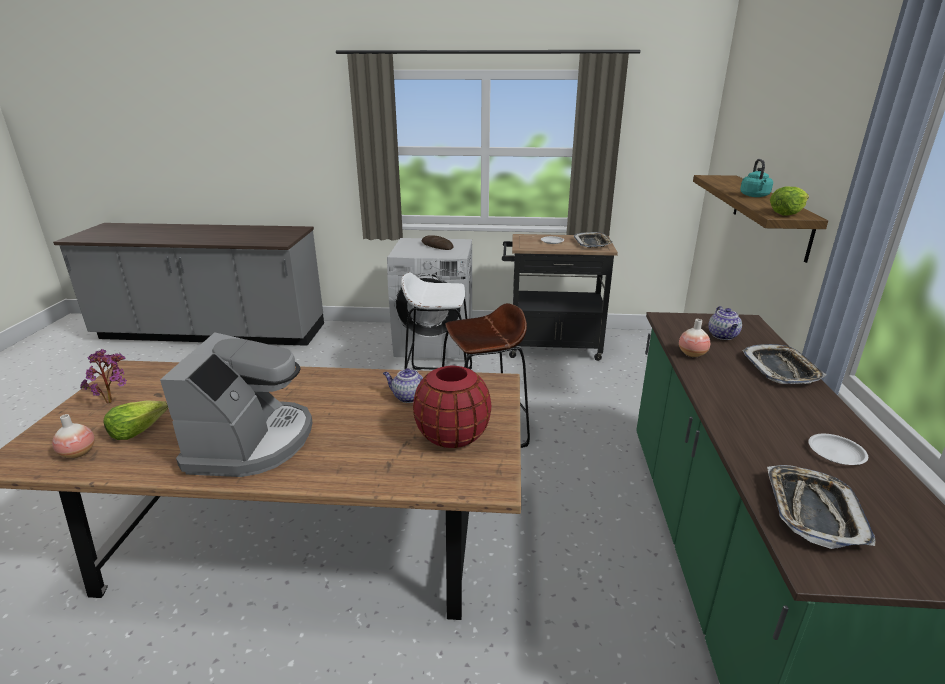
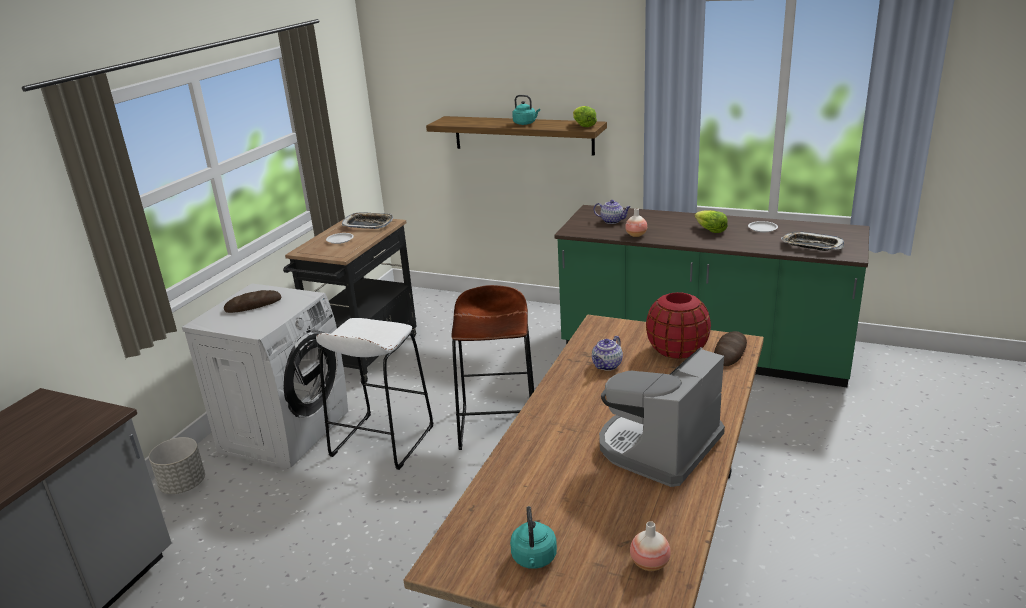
camera: 70 degrees left, 0 degrees up
potted plant [80,349,127,403] -> turquoise kettle [510,506,557,569]
lettuce [104,400,168,440] -> lettuce moved to [695,210,728,233]
coffee machine [160,332,313,477] -> coffee machine turned 75 degrees counterclockwise [599,347,725,487]
tray [742,344,827,384] -> none
none -> grey planter [149,437,205,494]
none -> bread [714,331,747,366]

